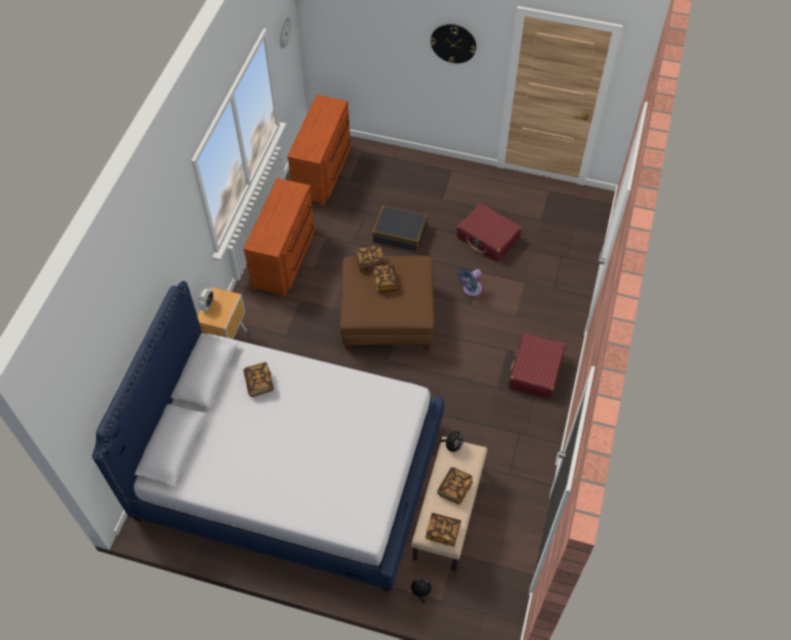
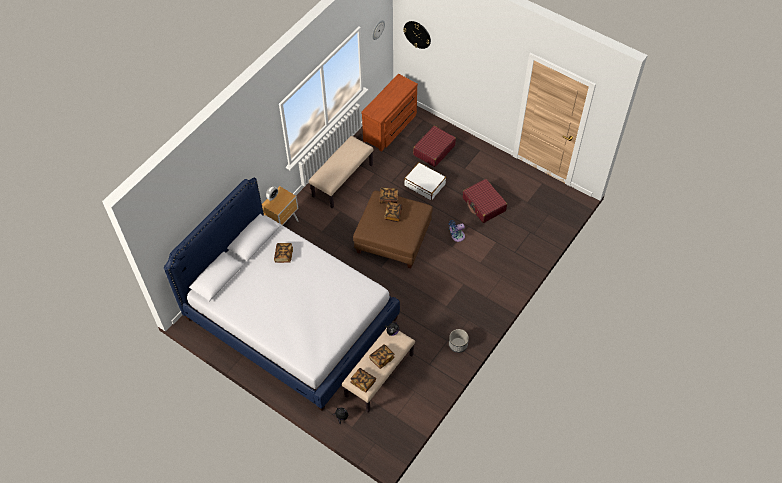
camera: 20 degrees right, 0 degrees up
brown dresser [243,178,315,297] -> beige bench [309,136,374,209]
black suitcase [372,206,428,251] -> white suitcase [404,162,446,200]
wall clock [431,24,476,64] -> wall clock moved to [403,21,431,49]
red suitcase [509,333,565,399] -> red suitcase moved to [413,126,456,167]
none -> planter [449,329,469,353]

